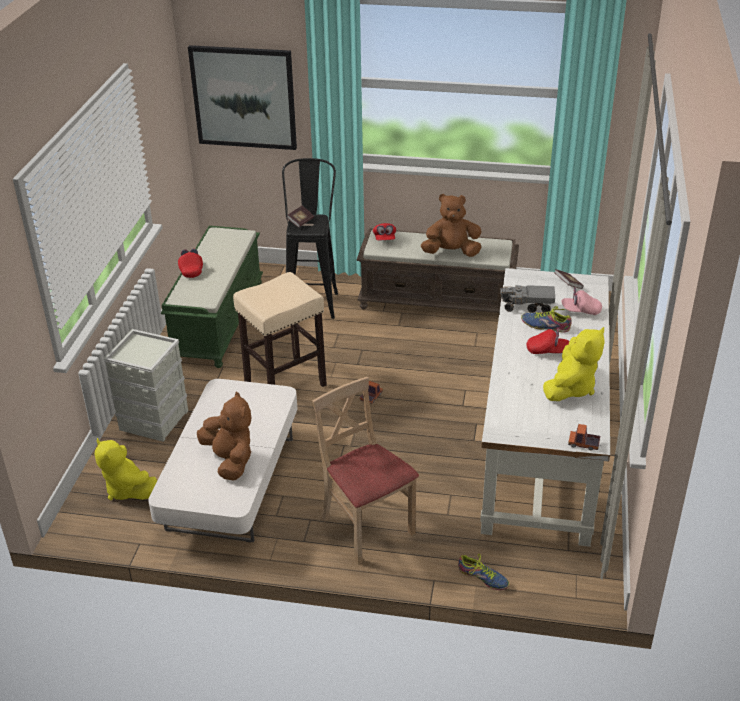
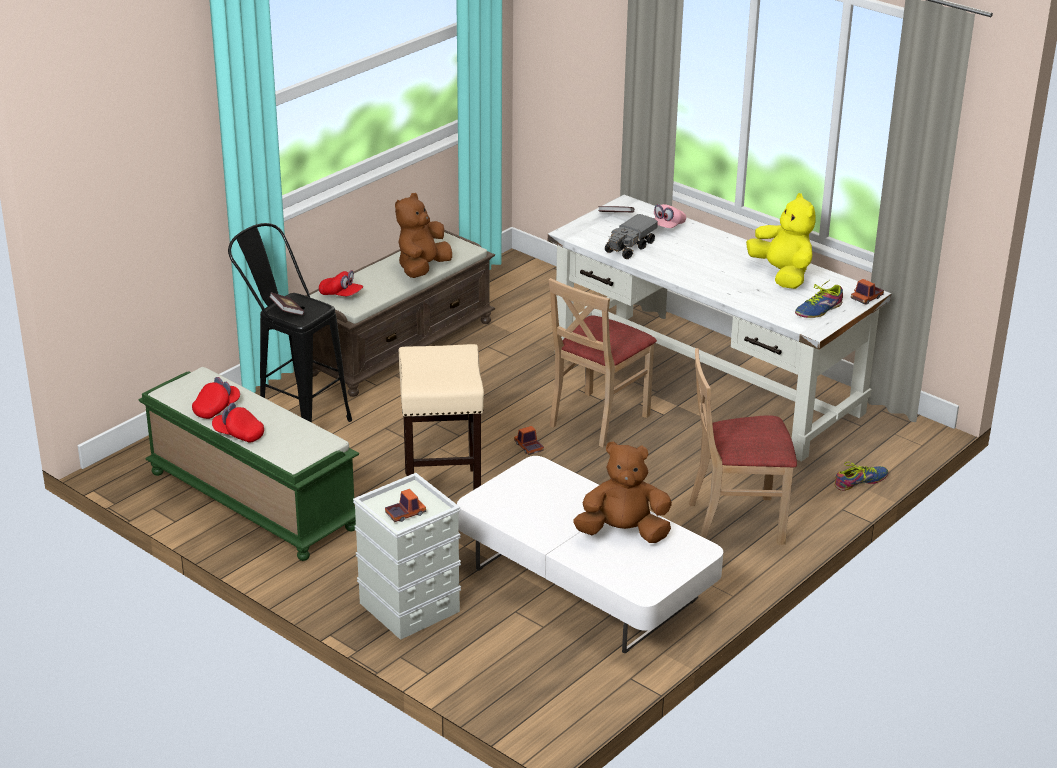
camera: 60 degrees left, 5 degrees down
yellow plush toy [94,438,157,500] -> none
picture [188,45,297,150] -> none
shoe [521,306,571,333] -> shoe moved to [795,281,843,318]
red cap [527,328,569,354] -> red cap moved to [192,377,240,419]
none -> toy truck [385,489,426,522]
none -> beige chair [549,278,657,447]

